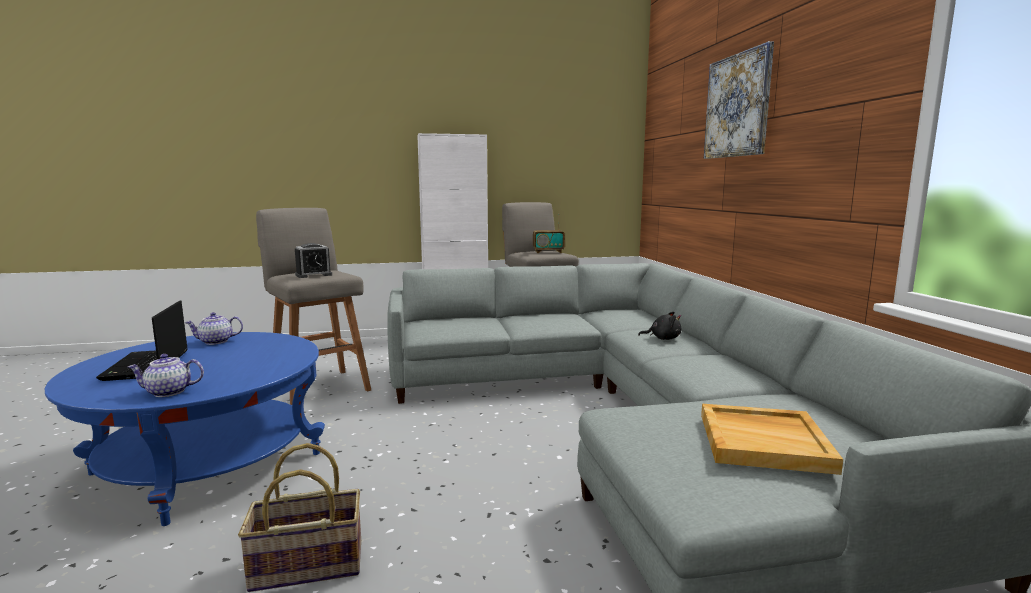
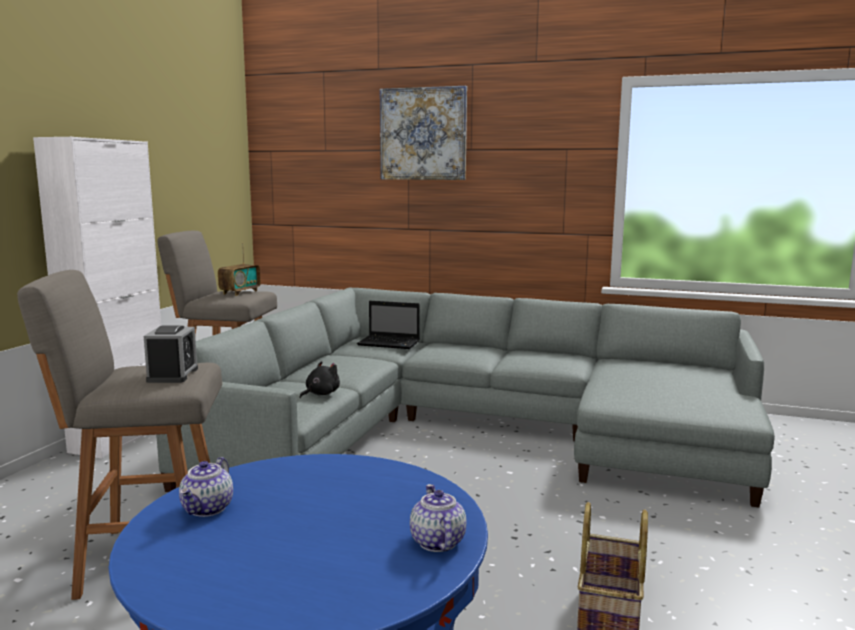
camera: 60 degrees left, 0 degrees up
laptop [96,300,188,381] -> laptop moved to [357,301,420,349]
teapot [128,354,204,397] -> teapot turned 150 degrees clockwise [410,484,466,552]
black plush toy [638,312,682,340] -> black plush toy moved to [299,361,340,398]
beige tray [701,404,843,475] -> none

